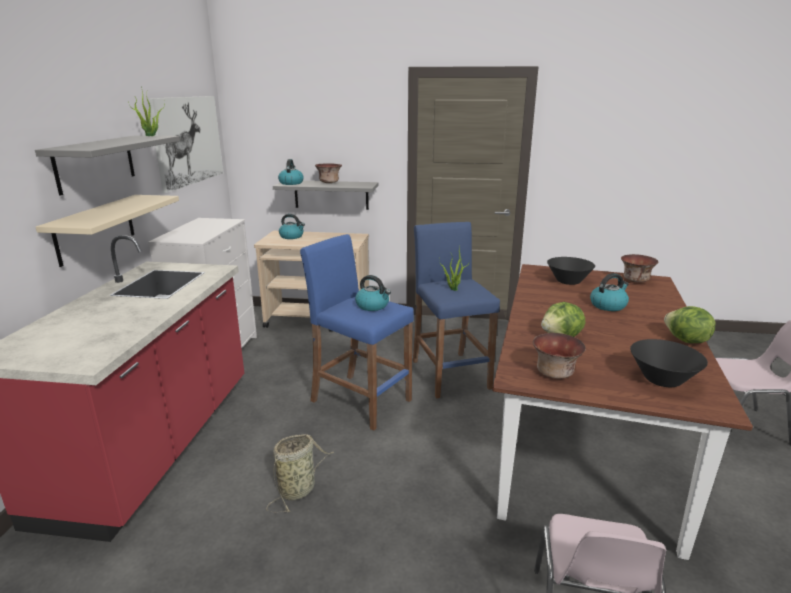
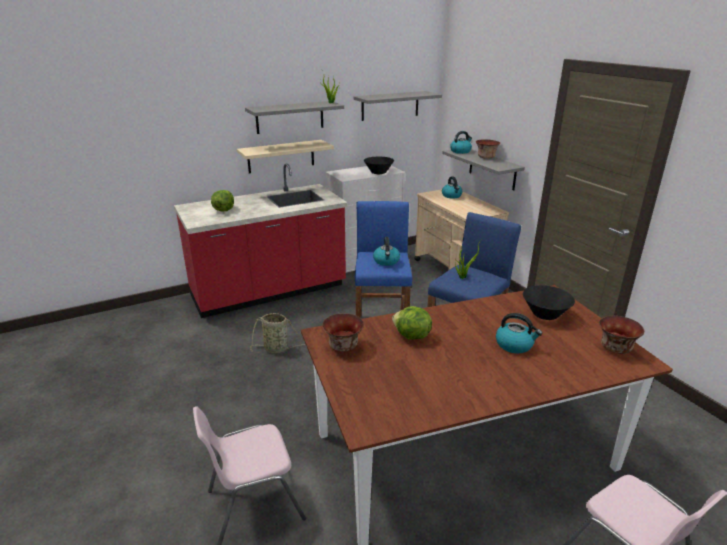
camera: 55 degrees right, 5 degrees up
picture [148,96,223,193] -> grey shelf [353,91,442,121]
black bowl [630,339,708,387] -> black bowl moved to [364,157,394,174]
lettuce [664,306,715,343] -> lettuce moved to [211,190,234,211]

